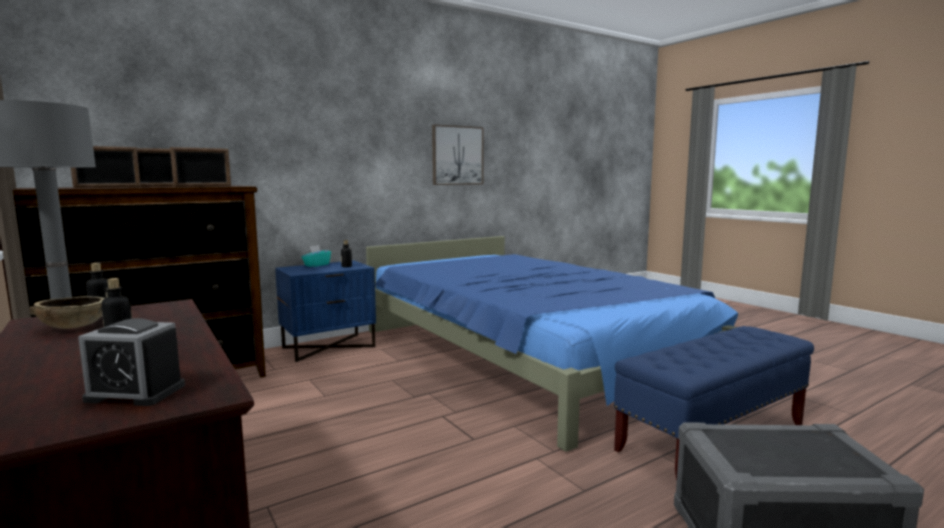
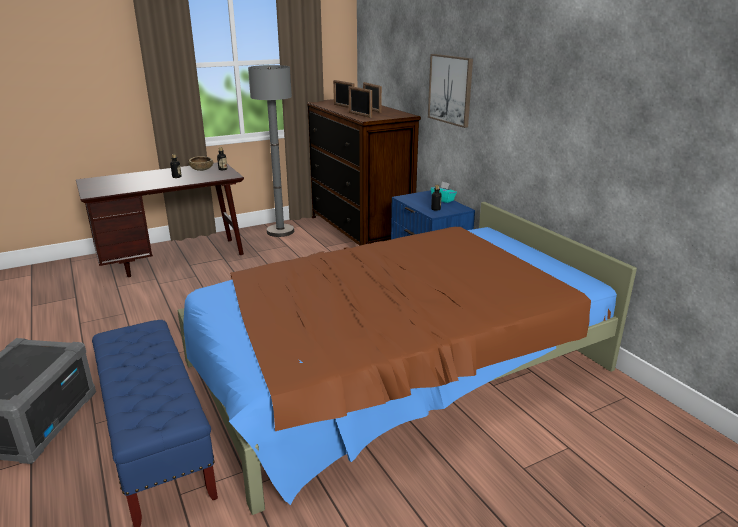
camera: 95 degrees right, 15 degrees up
alarm clock [78,318,185,406] -> none
blue bed [366,236,738,452] -> brown bed [177,202,637,515]
picture [432,124,484,185] -> picture moved to [428,54,473,128]

